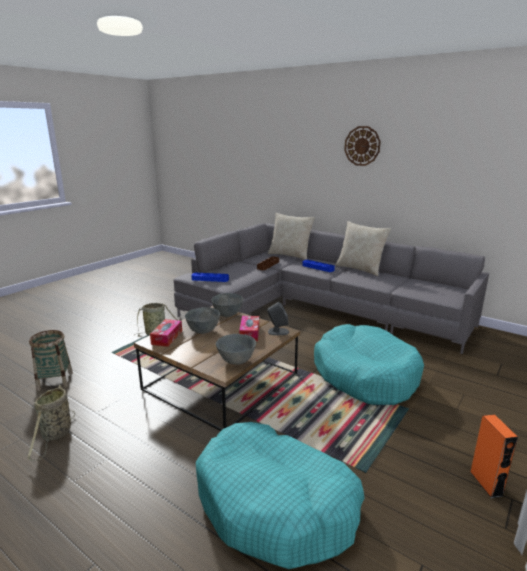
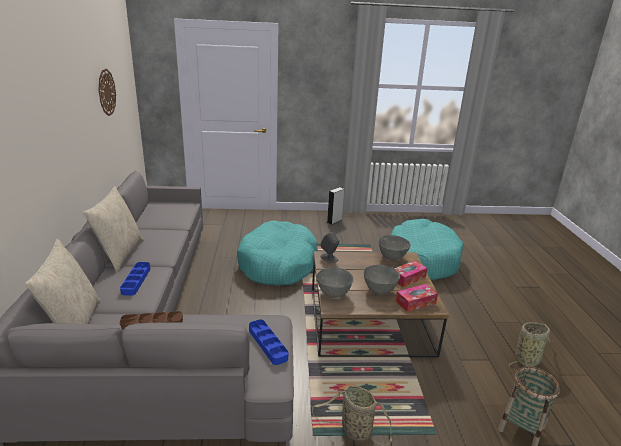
camera: 130 degrees left, 5 degrees up
tissue box [239,316,259,341] -> tissue box moved to [394,261,427,287]
wall clock [344,126,381,166] -> wall clock moved to [99,69,116,116]
orange speaker [470,414,518,498] -> grey speaker [327,187,344,225]

